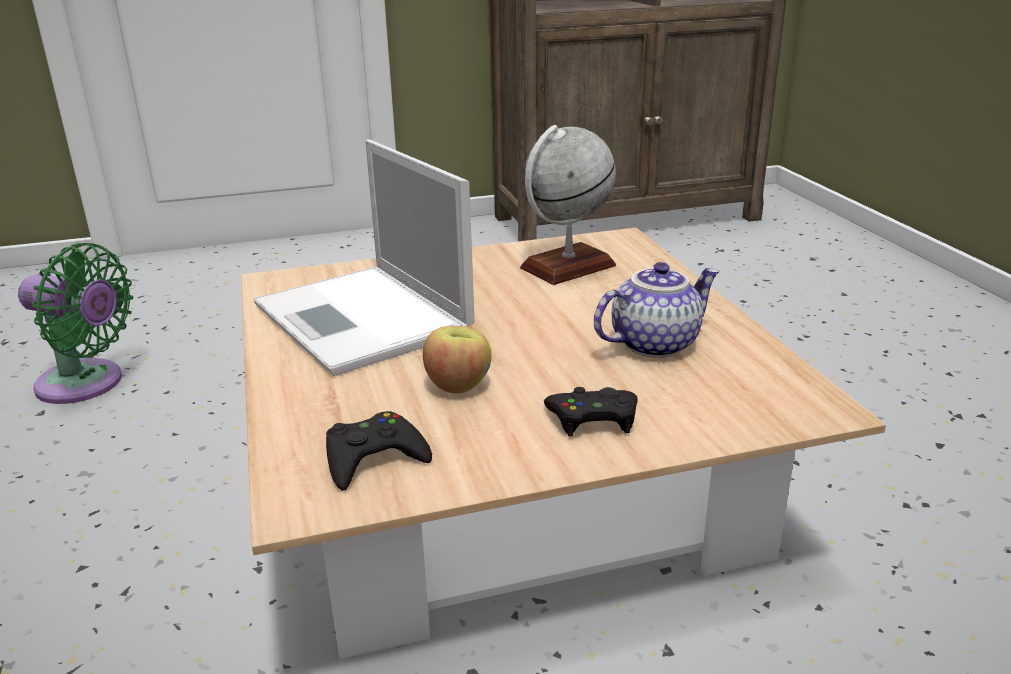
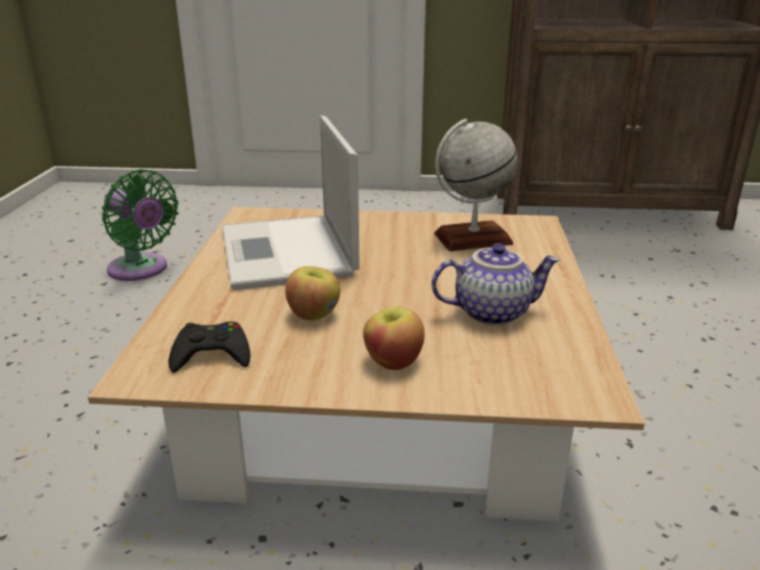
camera: 20 degrees right, 0 degrees up
black game controller [544,387,638,436] -> apple [363,307,425,370]

